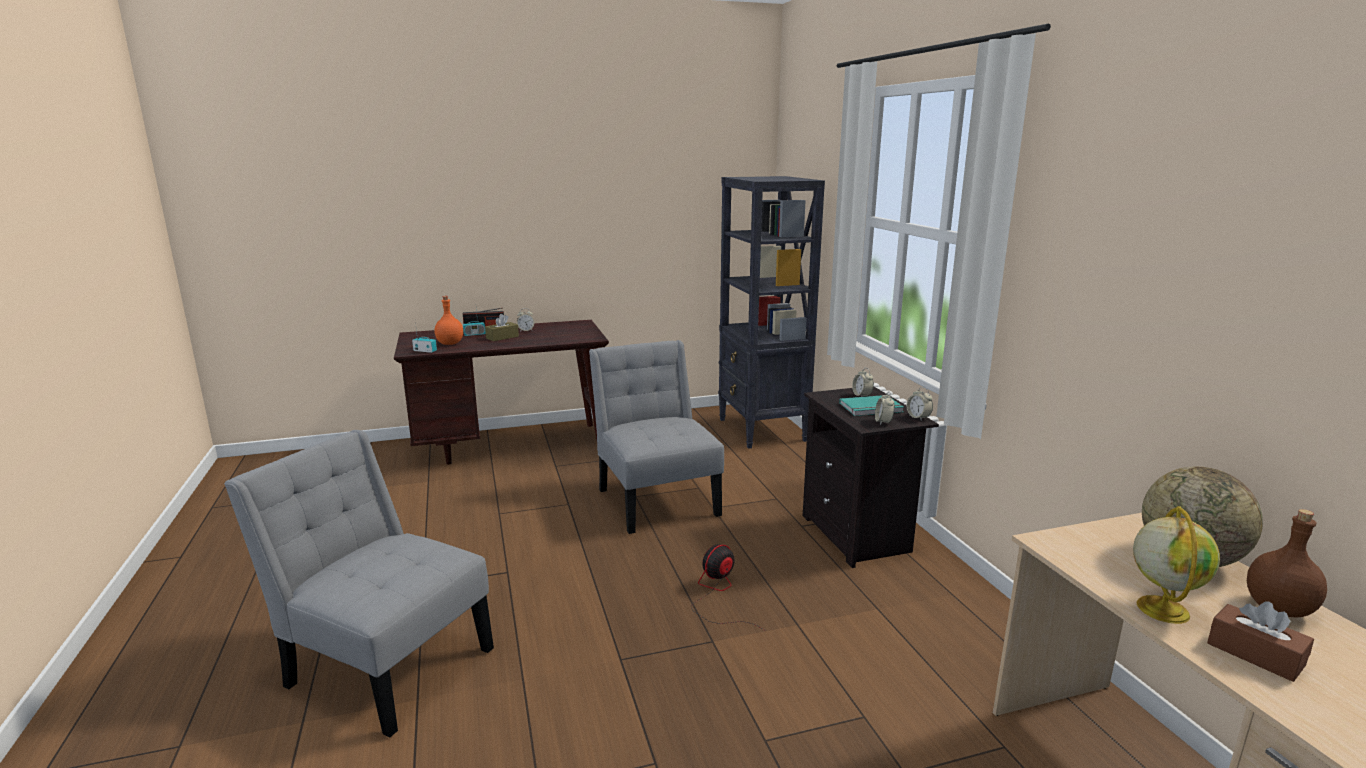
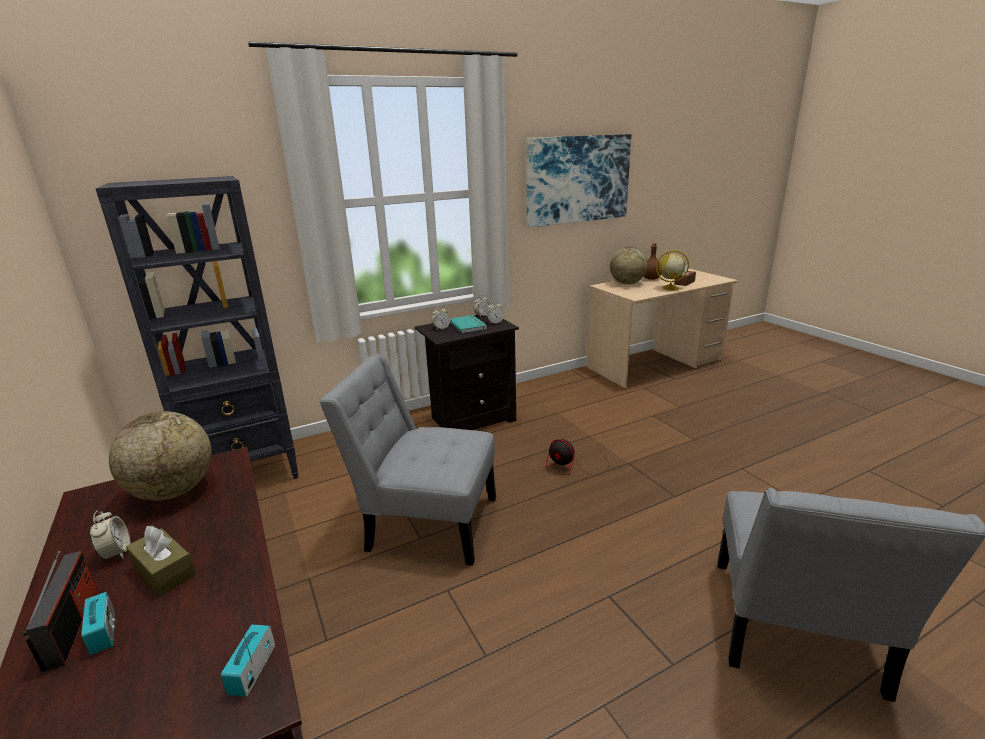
camera: 100 degrees left, 5 degrees up
orange bottle [434,296,463,345] -> none
grey chair [589,340,724,534] -> grey chair turned 45 degrees clockwise [319,354,496,566]
none -> globe [109,411,212,501]
none -> picture [526,134,631,228]

